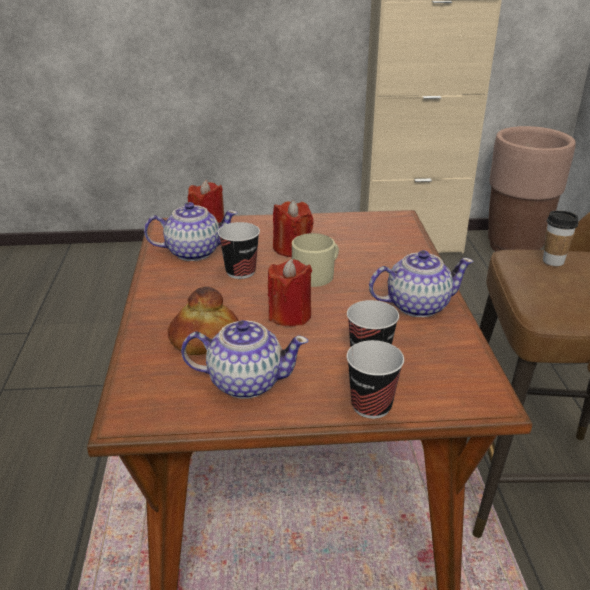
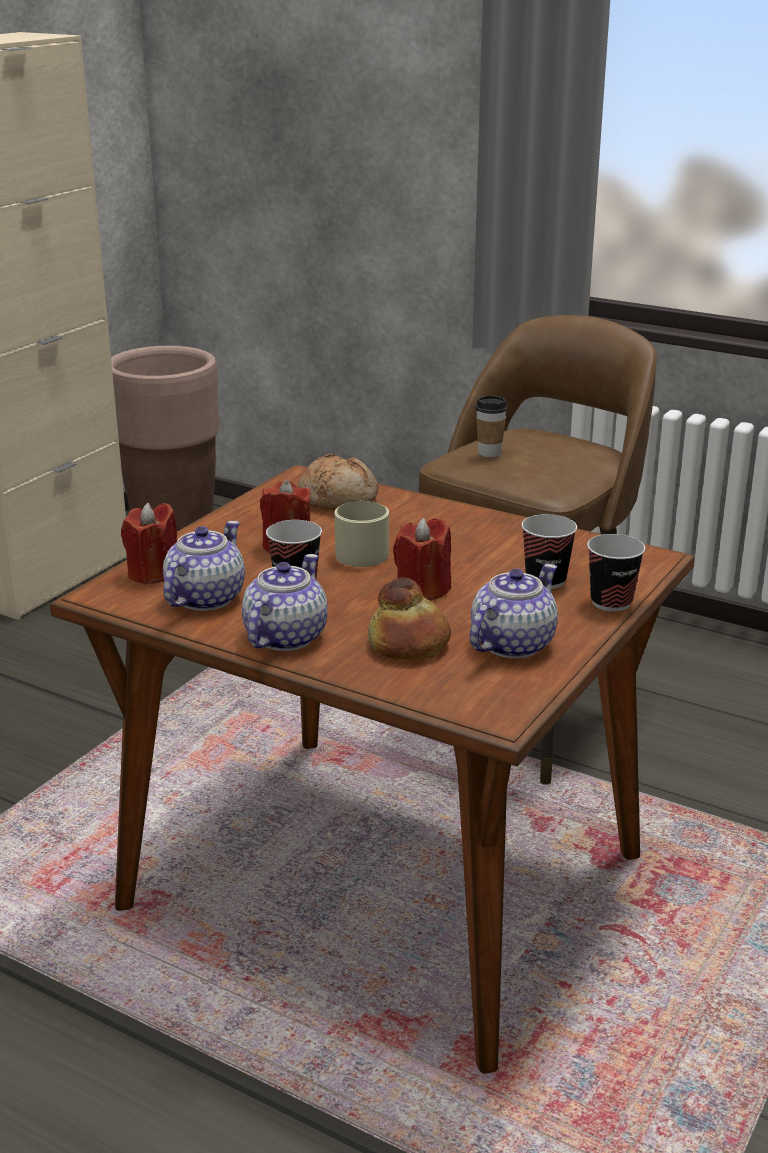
camera: 55 degrees left, 5 degrees down
teapot [369,250,473,317] -> teapot moved to [242,554,327,651]
none -> bread [298,454,378,511]

